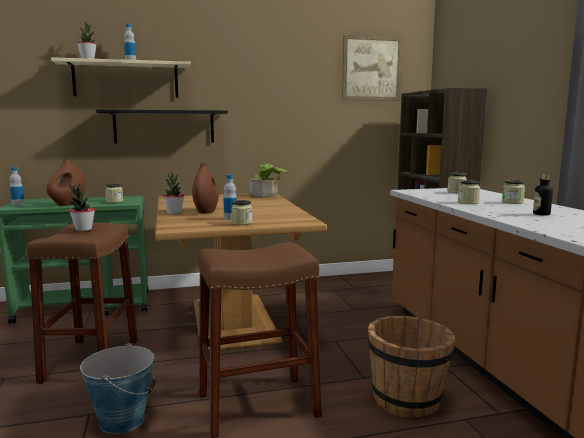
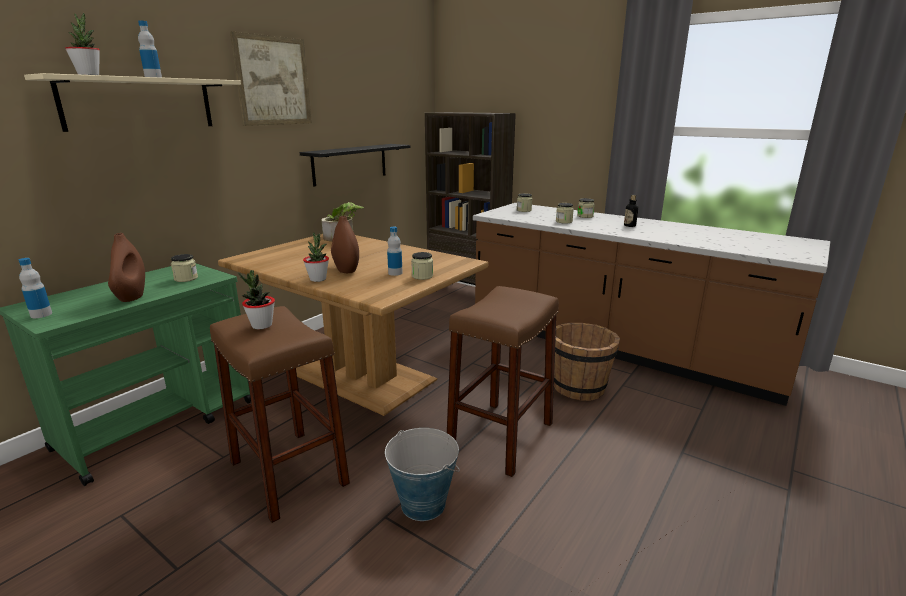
camera: 40 degrees left, 10 degrees up
black shelf [96,110,228,143] -> black shelf moved to [300,144,410,187]
picture [342,35,402,101] -> picture moved to [230,31,312,126]

